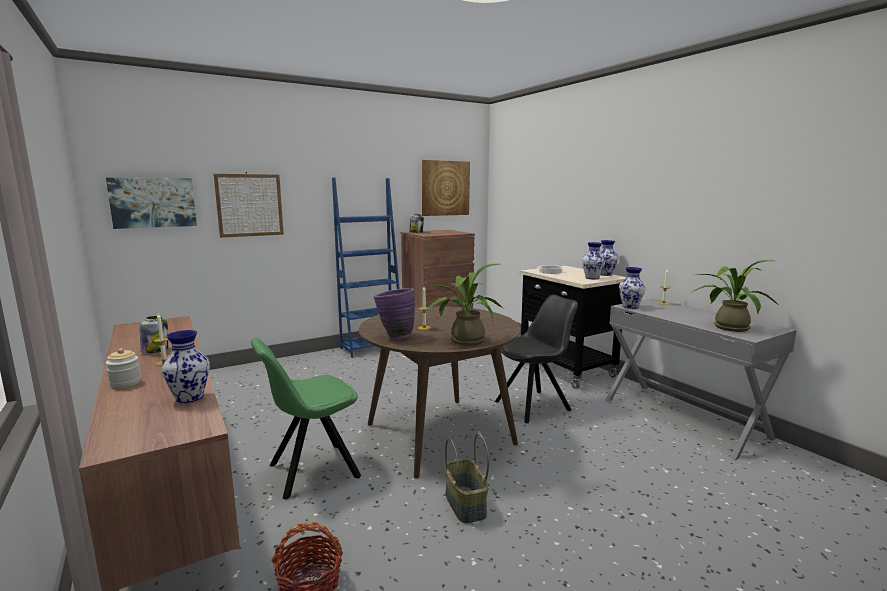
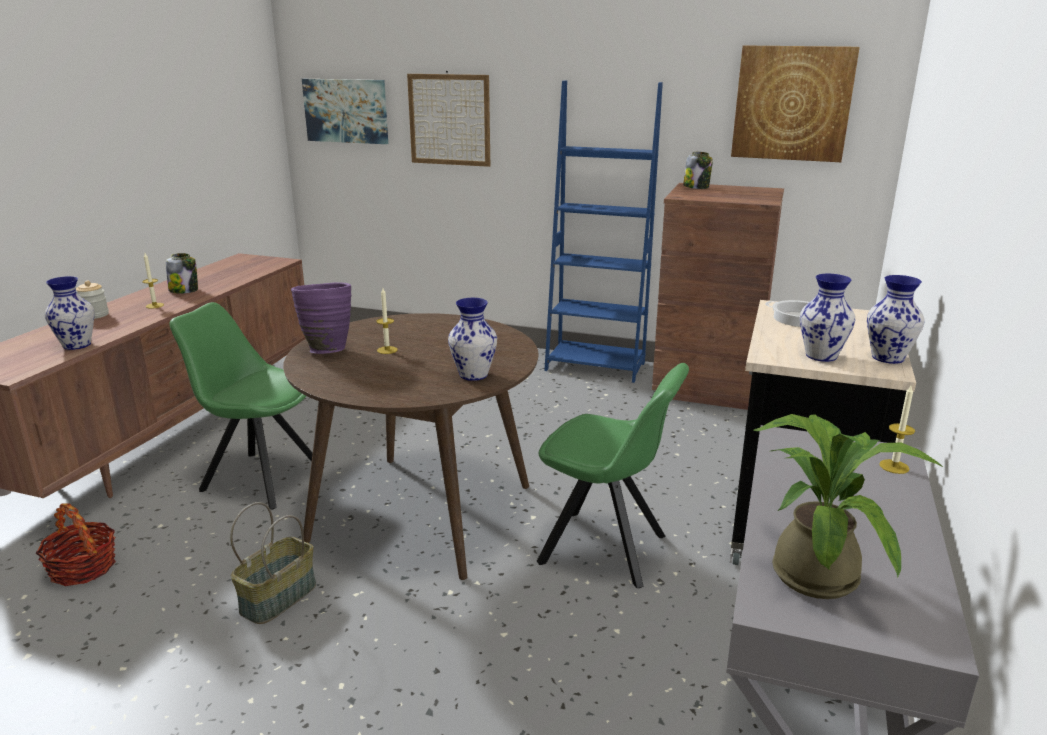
camera: 50 degrees right, 10 degrees up
potted plant [421,264,503,346] -> none
black chair [495,294,578,423] -> green chair [537,363,689,588]
vase [619,267,646,309] -> vase moved to [448,298,497,381]

